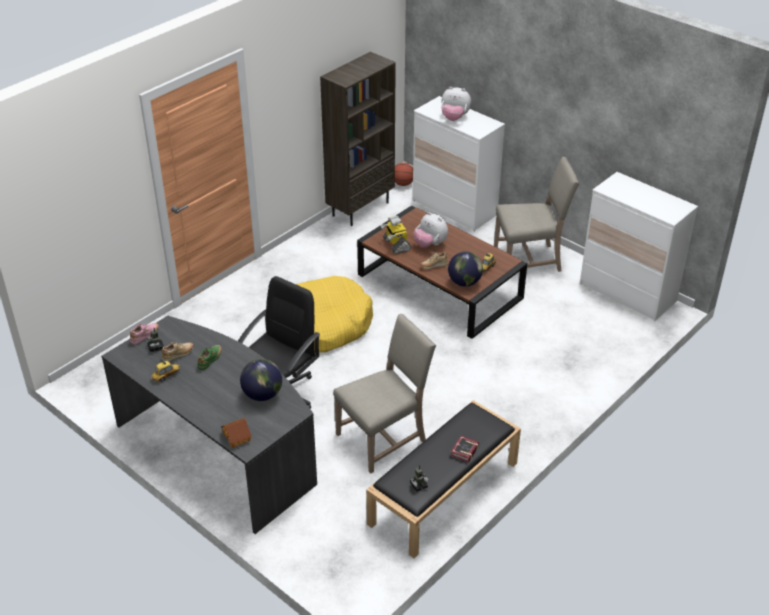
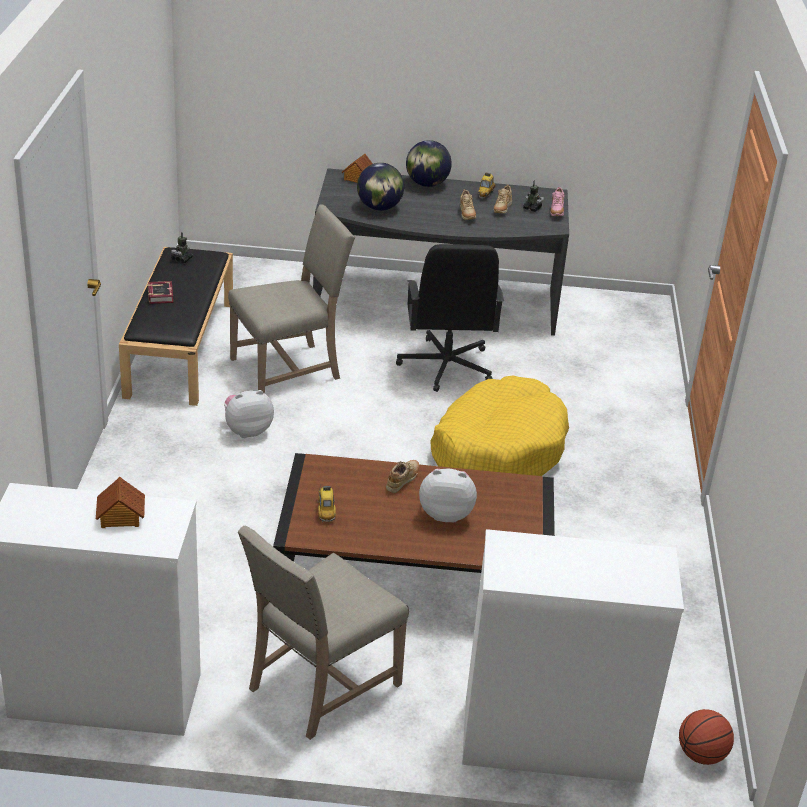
camera: 140 degrees right, 5 degrees down
green shoe [197,345,221,370] -> beige shoe [460,189,476,220]
brown bookcase [320,52,396,226] -> none
beige chair [333,314,436,474] -> beige chair turned 135 degrees counterclockwise [228,204,355,394]
toy robot [381,216,411,254] -> none
plush toy [441,87,471,121] -> plush toy moved to [224,390,274,438]
globe [448,252,483,287] -> globe moved to [406,140,452,187]
none -> toy house [96,477,145,528]

